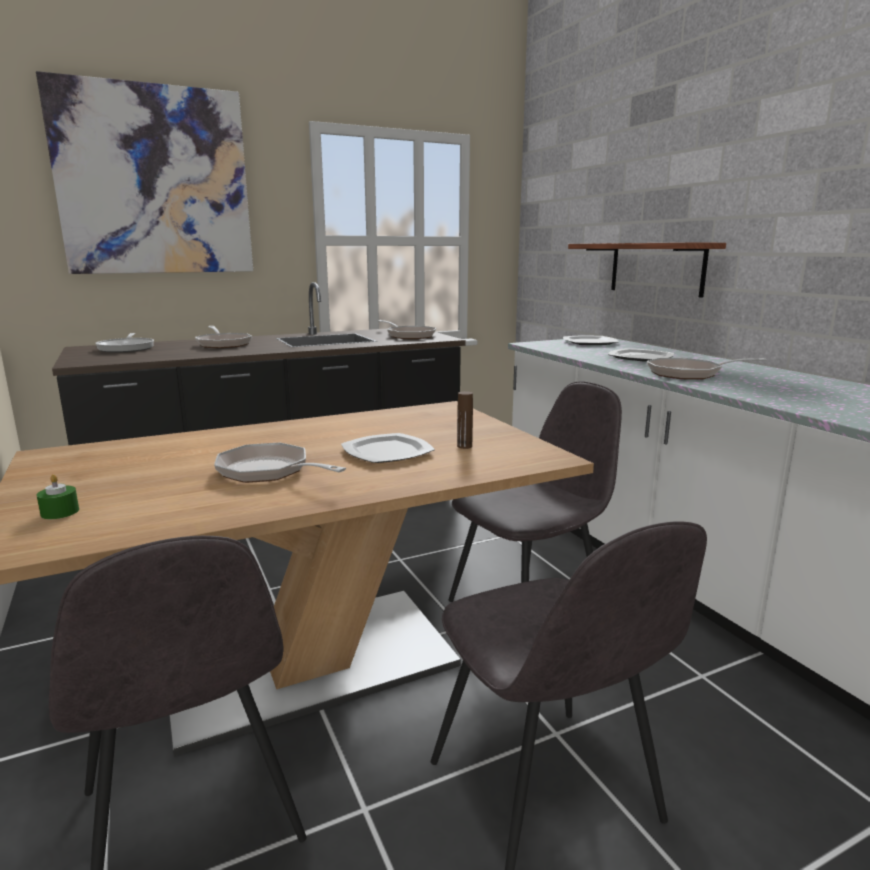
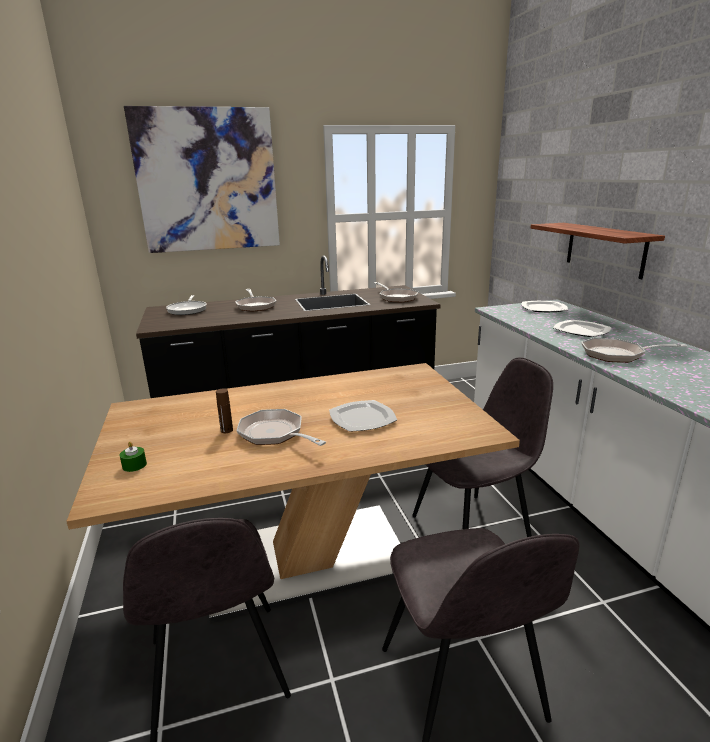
camera: 10 degrees right, 5 degrees up
brown bottle [457,391,473,449] -> brown bottle moved to [216,388,233,433]

